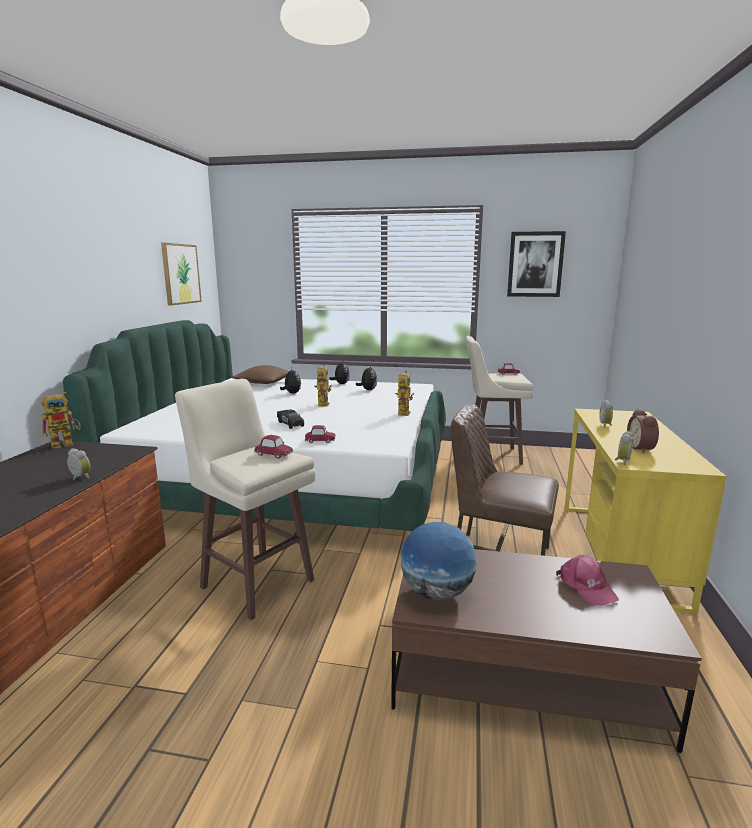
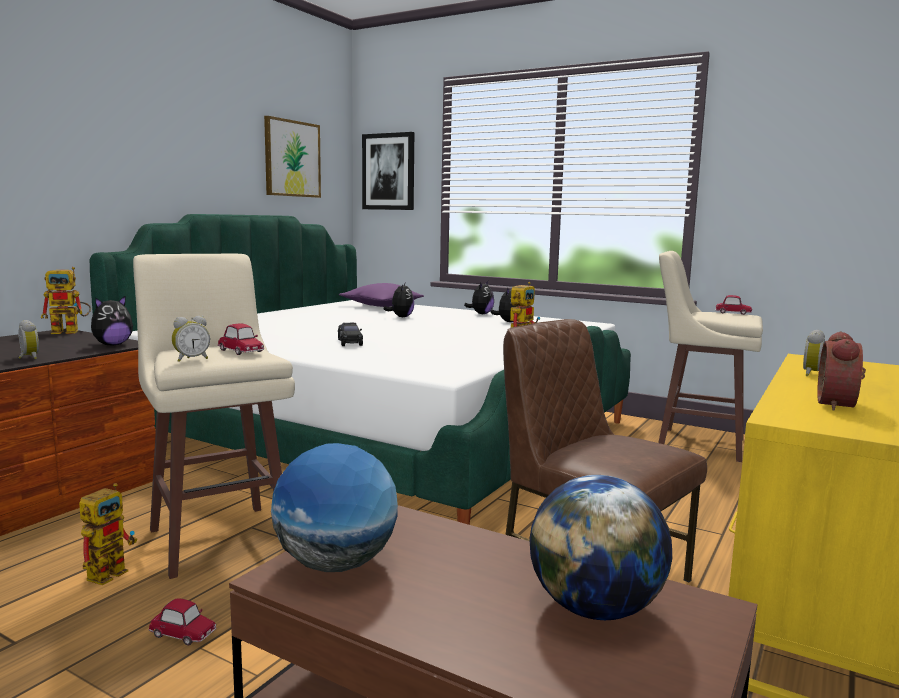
camera: 20 degrees right, 5 degrees down
brown pillow [231,365,289,384] -> purple pillow [339,283,424,307]
toy car [305,425,336,443] -> toy car moved to [149,598,216,645]
toy robot [314,364,332,407] -> toy robot moved to [79,483,137,585]
picture [507,231,566,297] -> picture moved to [362,132,414,210]
pink cap [556,555,619,606] -> globe [529,475,672,620]
alarm clock [615,431,633,465] -> alarm clock moved to [172,316,210,362]
none -> plush toy [91,296,133,346]

